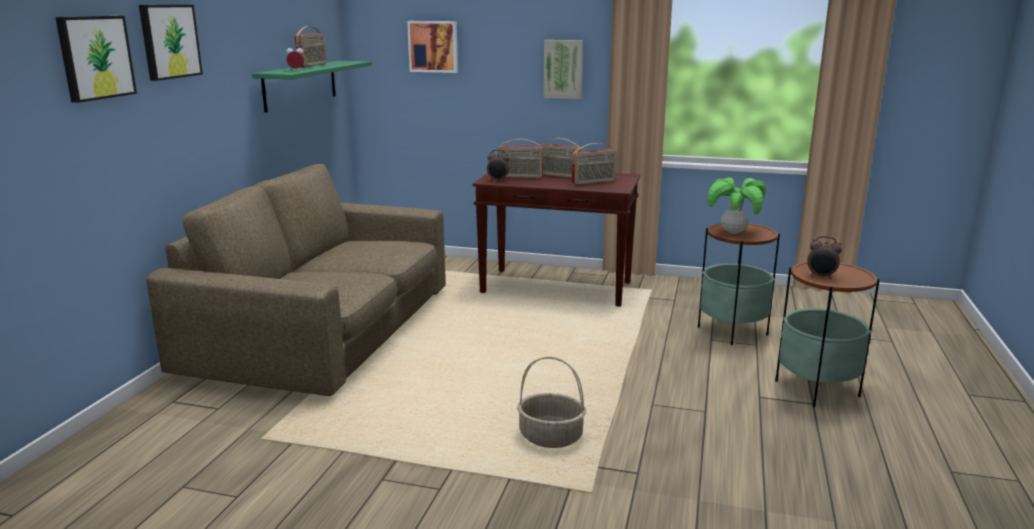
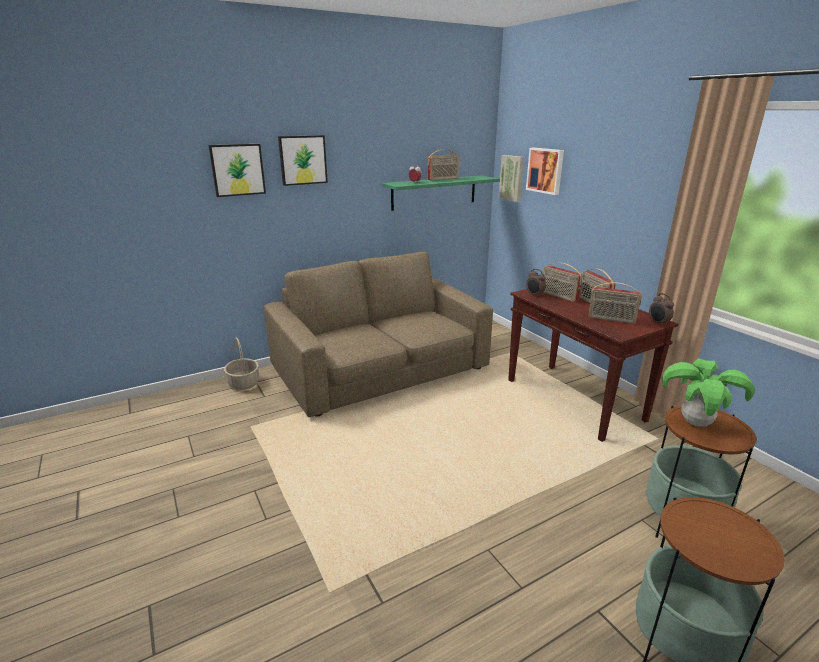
camera: 45 degrees right, 5 degrees up
basket [517,357,586,448] -> basket moved to [224,338,259,390]
picture [543,40,583,99] -> picture moved to [499,155,524,202]
alarm clock [807,236,842,279] -> alarm clock moved to [649,293,674,326]

